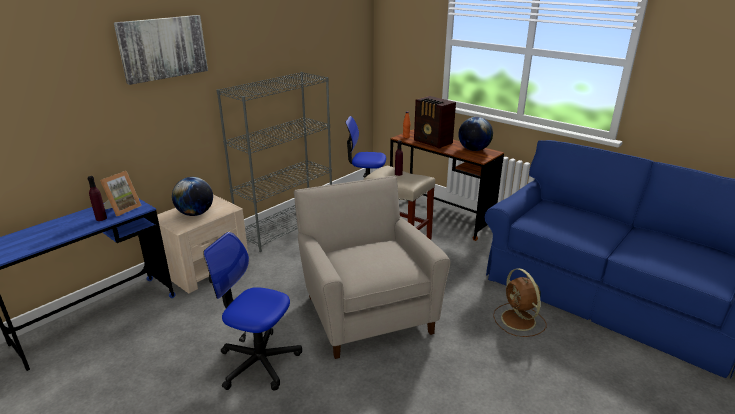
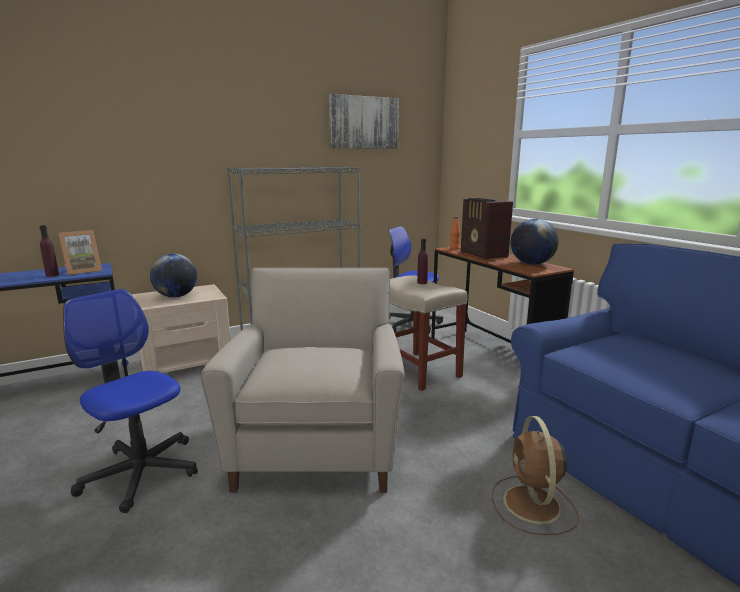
camera: 20 degrees right, 10 degrees down
picture [114,15,208,85] -> picture moved to [329,94,399,149]

